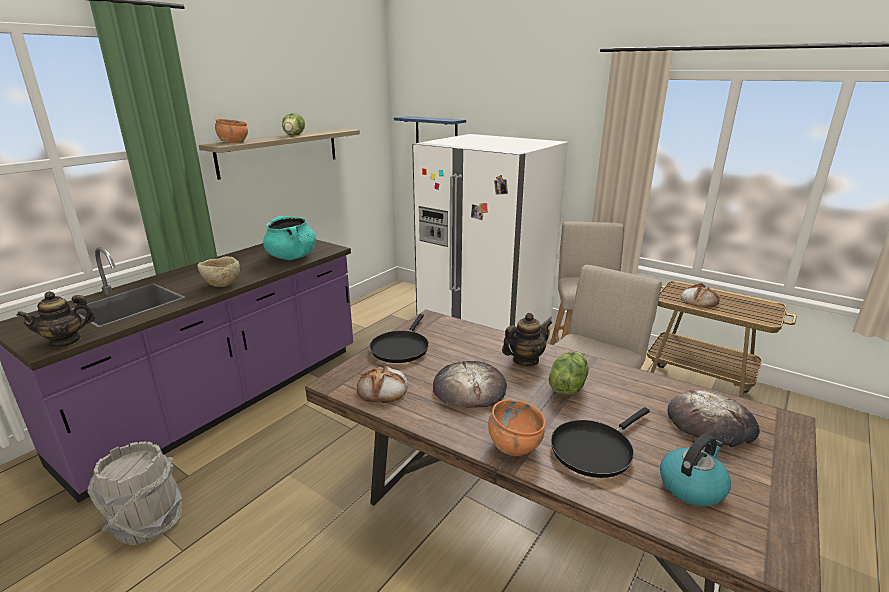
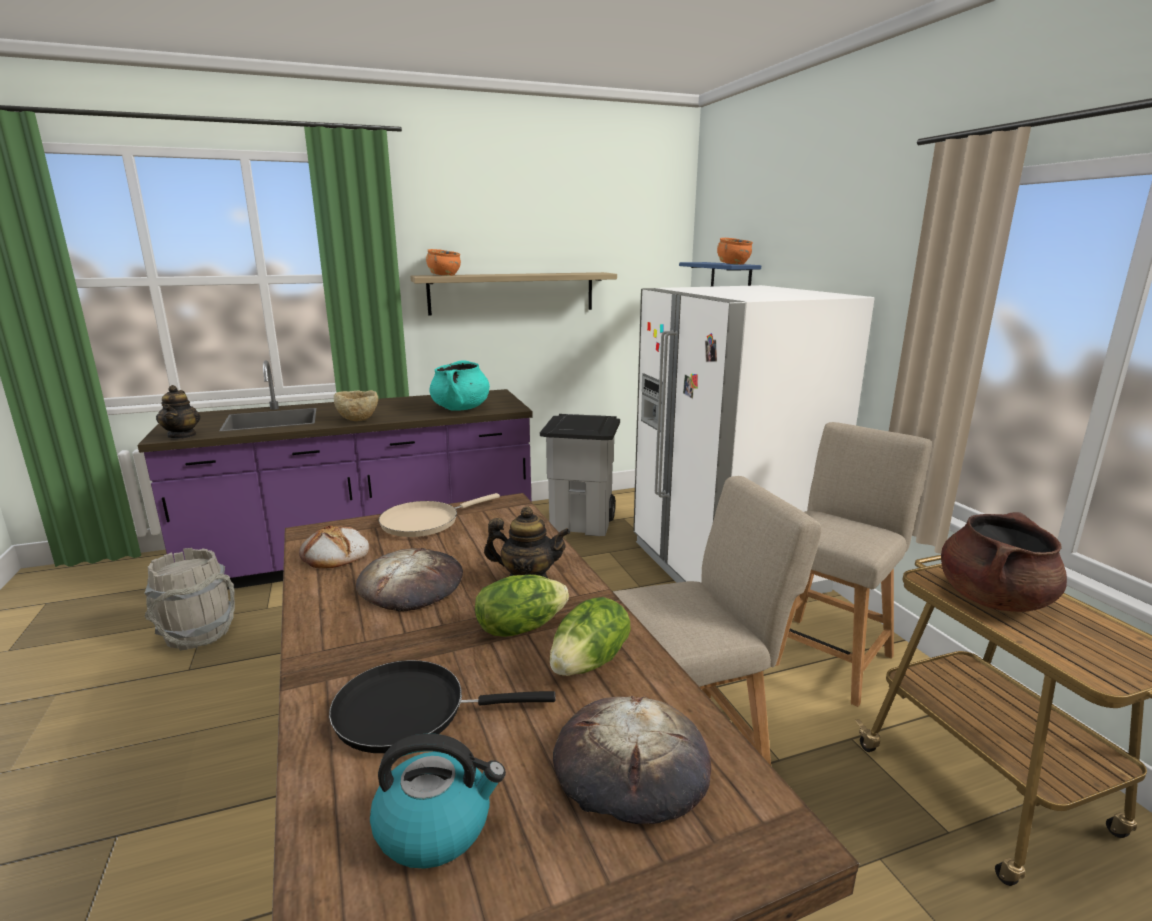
camera: 35 degrees right, 5 degrees down
teapot [16,291,96,348] -> teapot turned 105 degrees counterclockwise [156,385,200,439]
lettuce [282,113,305,135] -> lettuce moved to [550,597,630,676]
black frying pan [370,314,429,363] -> beige frying pan [378,493,500,537]
orange bowl [488,399,545,456] -> orange bowl moved to [717,238,753,265]
bread [681,283,720,308] -> brown cooking pot [941,512,1067,612]
none -> grey trash can [540,414,620,536]

